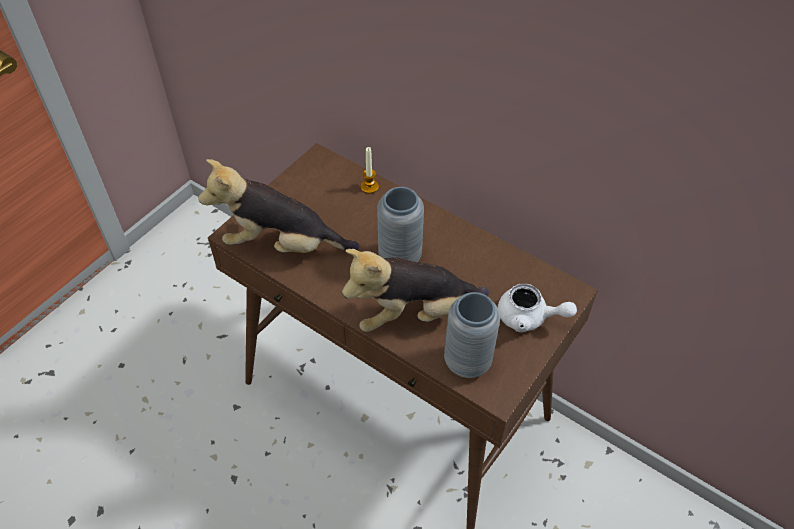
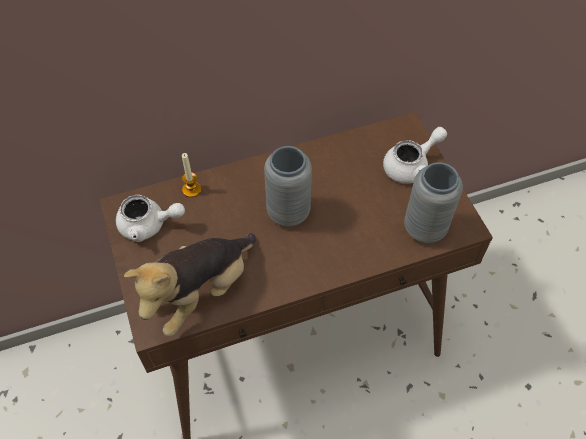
camera: 55 degrees left, 5 degrees up
plush toy [342,249,489,332] -> none
none -> white teapot [116,195,185,242]

